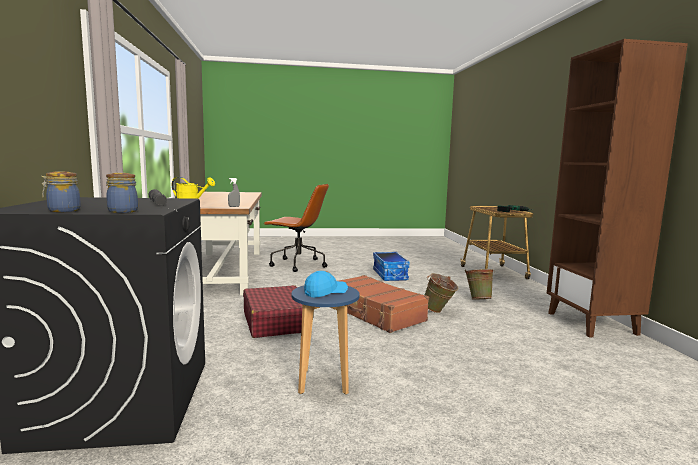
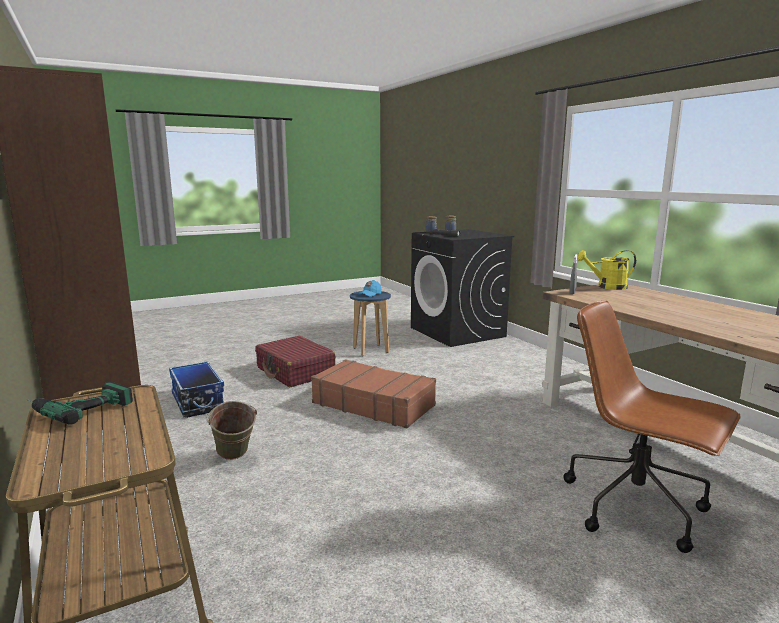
camera: 160 degrees right, 5 degrees up
red suitcase [243,285,303,338] -> red suitcase moved to [255,336,336,387]
brown office chair [263,184,329,272] -> brown office chair turned 45 degrees clockwise [563,300,741,553]
storage box [373,252,410,281] -> storage box moved to [169,361,224,418]
green bucket [425,273,459,313] -> none

